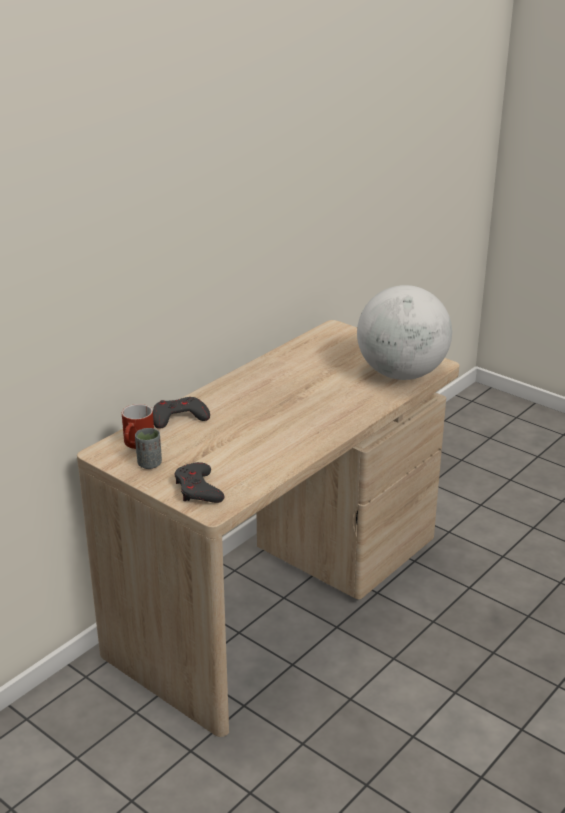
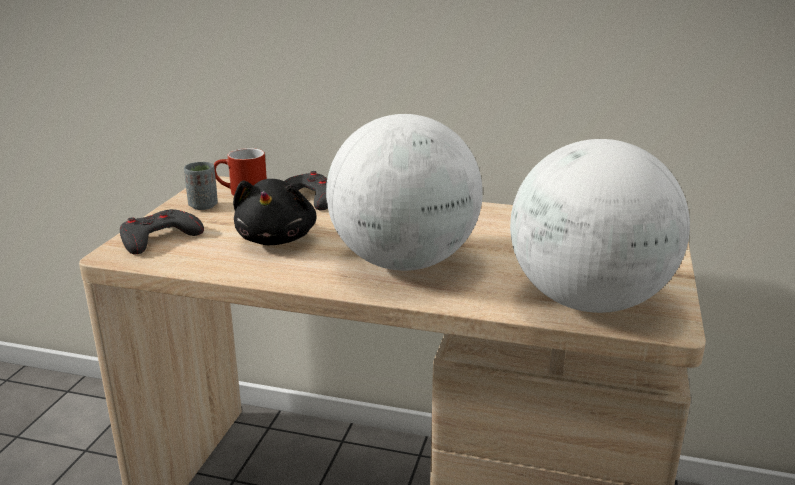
camera: 65 degrees right, 5 degrees down
none -> black plush toy [233,179,317,245]
none -> globe [326,114,483,271]

